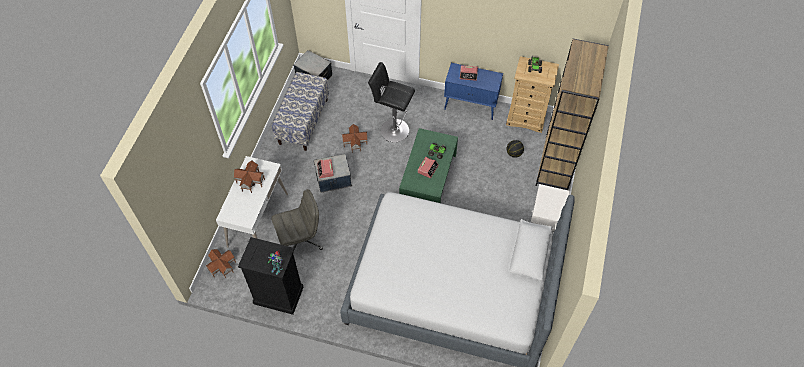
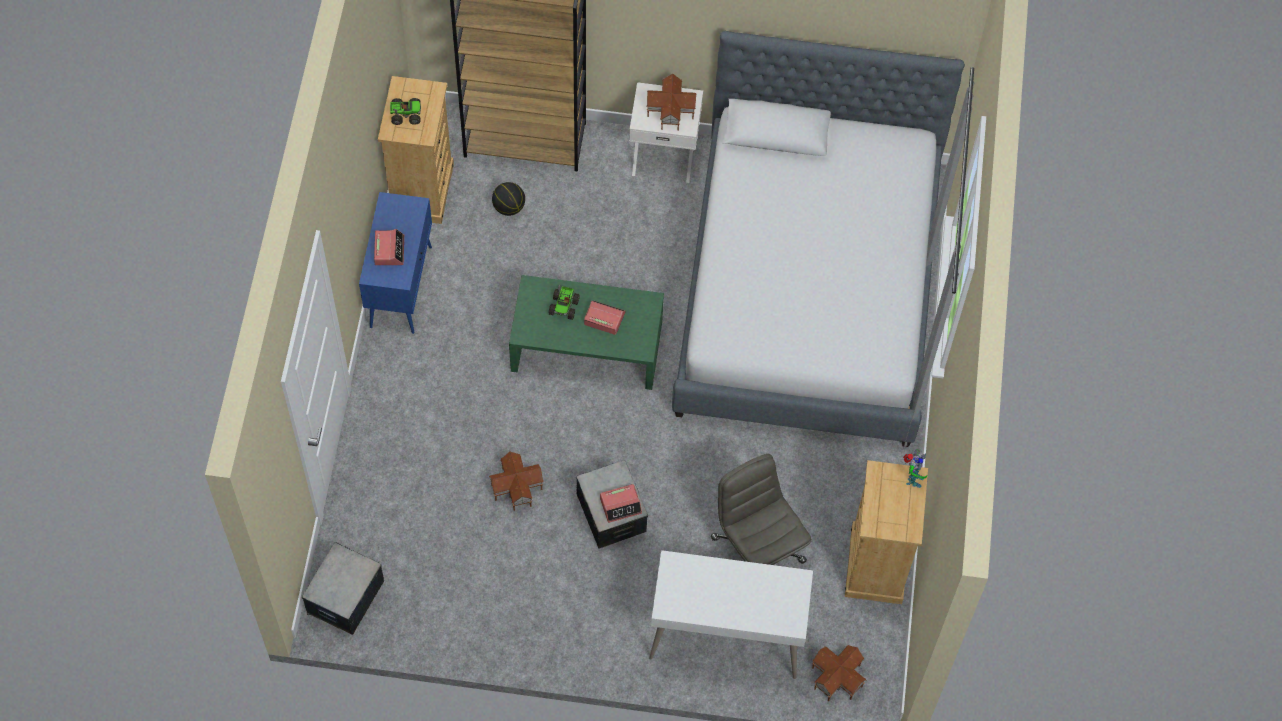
camera: 100 degrees left, 5 degrees up
toy house [234,160,265,193] -> toy house moved to [646,74,696,131]
black dresser [238,237,303,315] -> beige dresser [845,460,928,604]
bench [272,72,329,151] -> none
black stool [368,62,415,142] -> none

